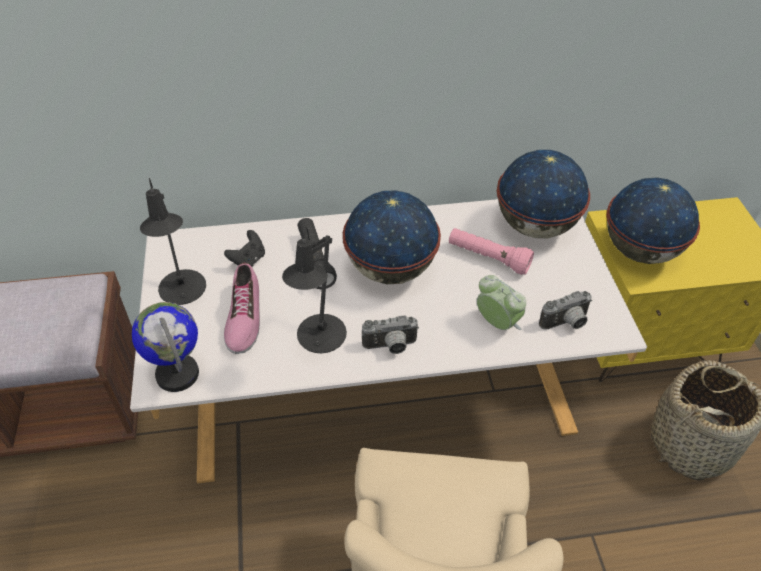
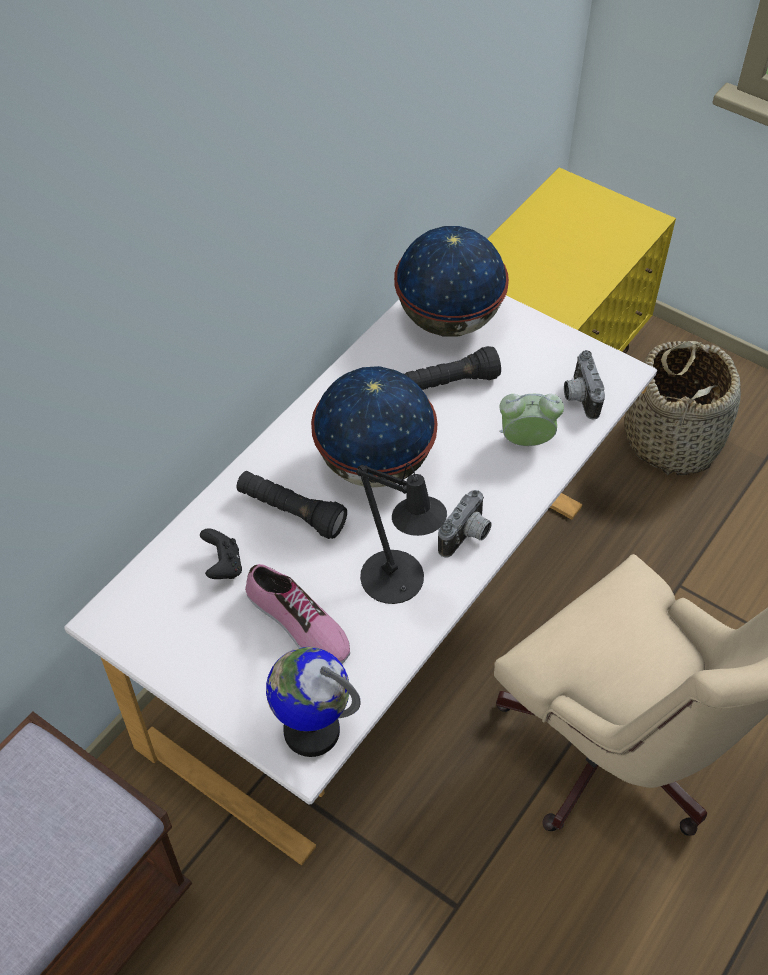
camera: 45 degrees left, 5 degrees up
black table lamp [140,178,206,305] -> none
pink flashlight [449,228,534,275] -> black flashlight [405,346,501,390]
camera [539,291,592,330] -> camera turned 150 degrees clockwise [564,350,605,420]
globe [606,178,700,264] -> none

